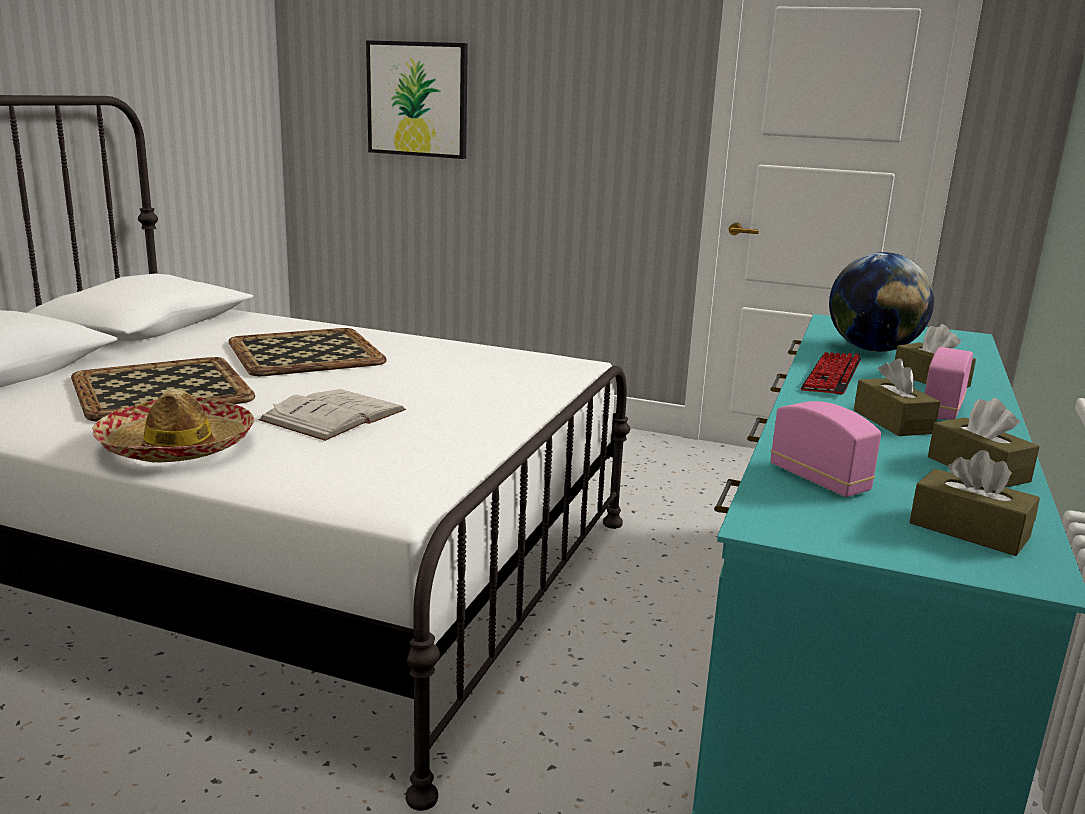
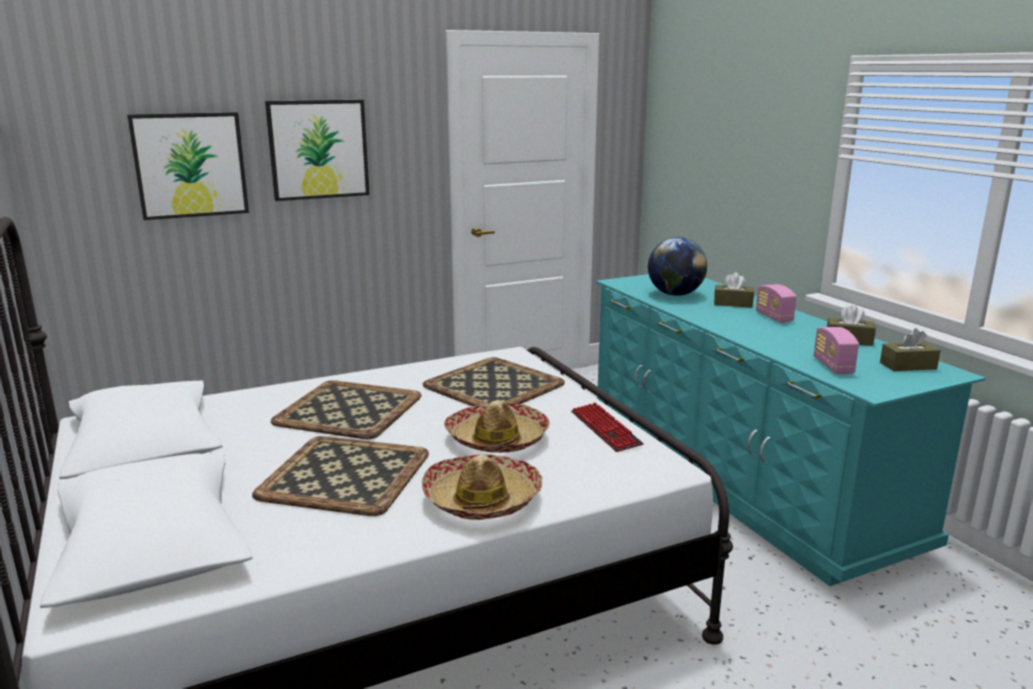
camera: 45 degrees left, 0 degrees up
white book [258,389,406,441] -> hat [444,401,550,453]
radio [771,401,881,497] -> radio turned 105 degrees counterclockwise [814,327,859,374]
keyboard [801,352,861,395] -> keyboard moved to [571,402,644,452]
brown tissue box [854,358,940,436] -> none
none -> picture [265,100,370,201]
none -> tray [423,357,565,406]

